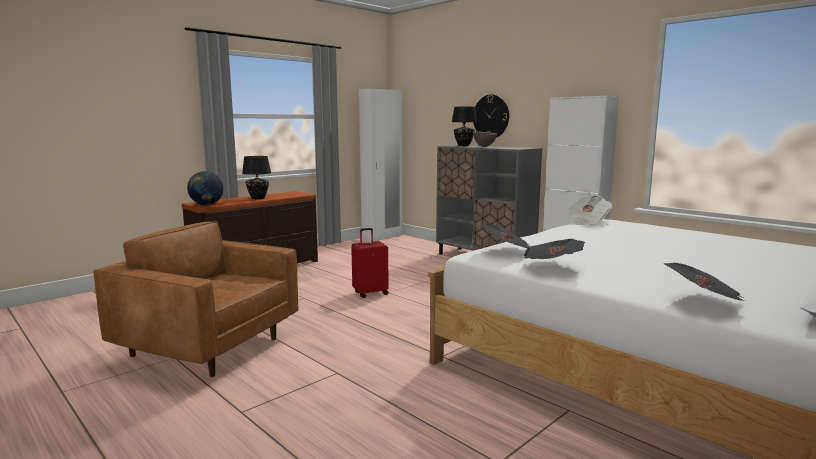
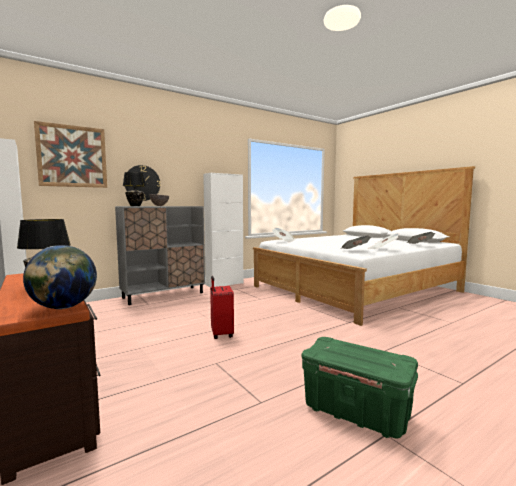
camera: 80 degrees left, 5 degrees down
brown armchair [93,221,298,377] -> green storage box [302,337,418,439]
none -> picture [34,121,107,188]

